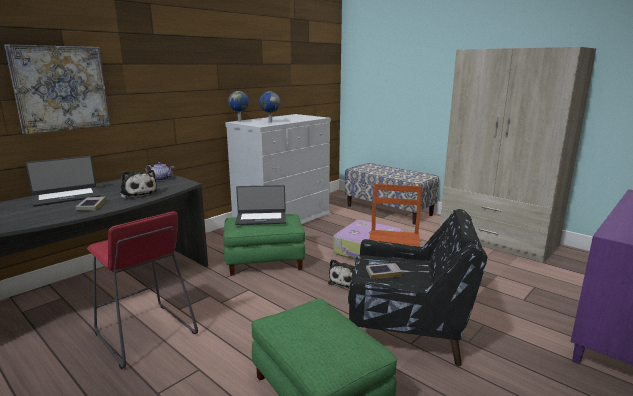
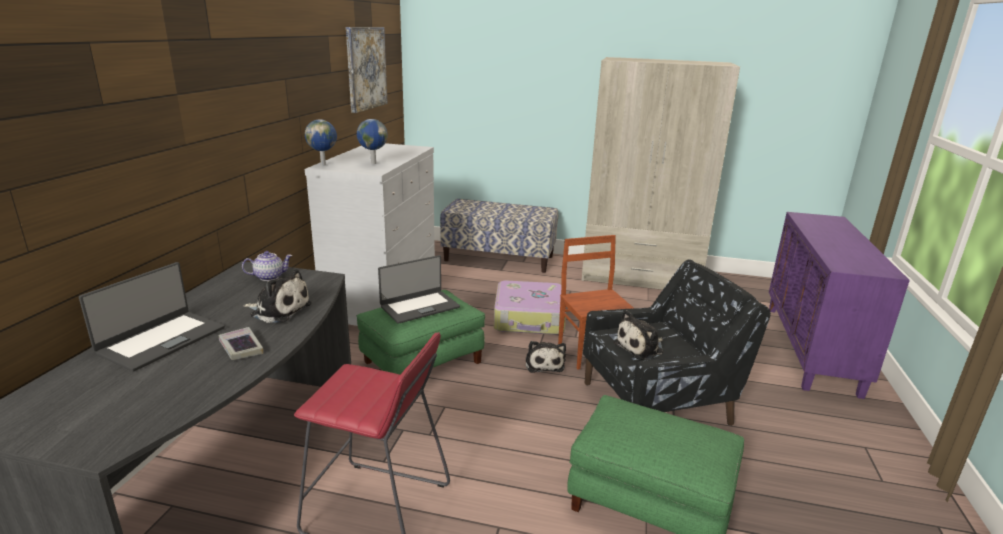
camera: 30 degrees left, 5 degrees up
picture [4,44,110,134] -> picture moved to [346,27,388,113]
book [366,263,402,279] -> plush toy [613,310,664,360]

